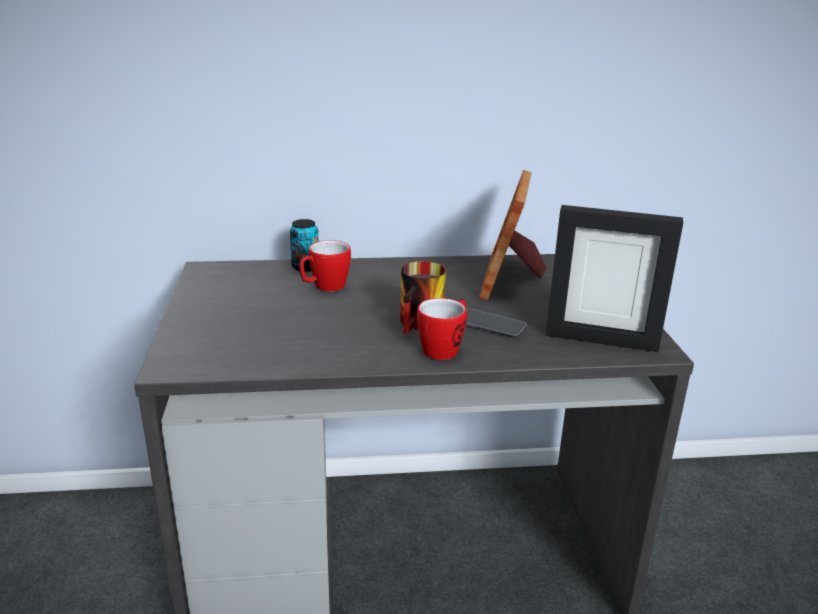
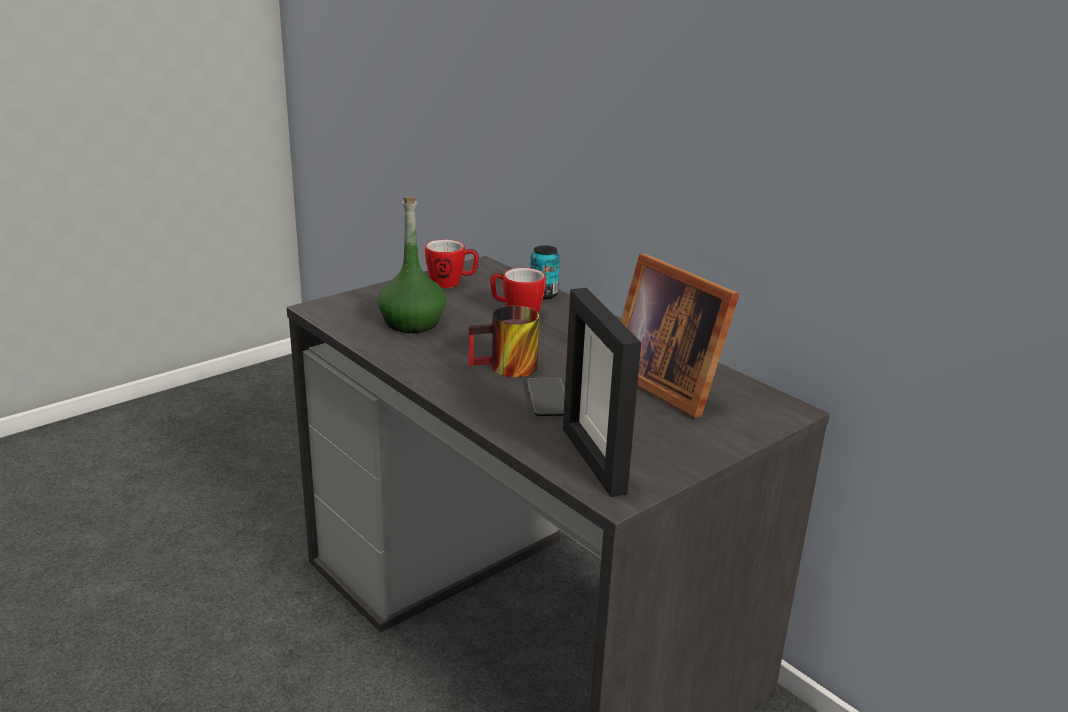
camera: 55 degrees right, 0 degrees up
mug [417,298,467,360] -> mug moved to [425,239,479,288]
picture frame [479,170,547,300] -> picture frame turned 105 degrees counterclockwise [620,254,740,418]
none -> green bottle [377,197,446,333]

